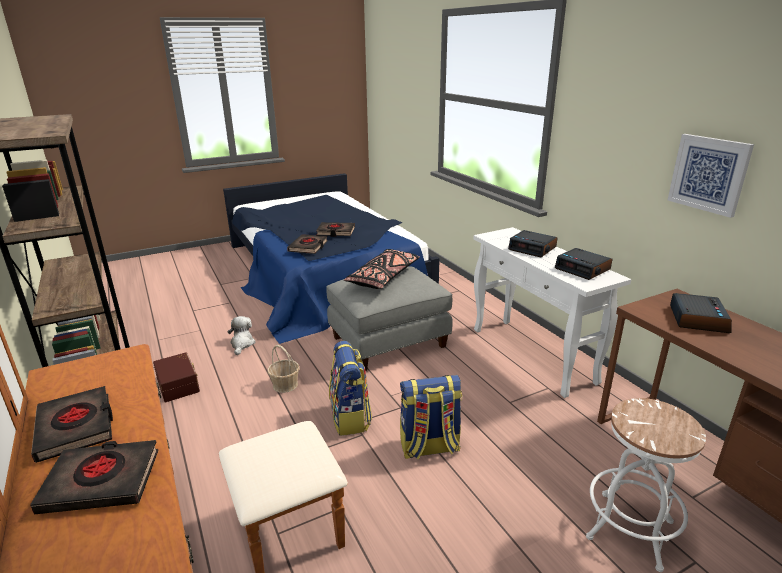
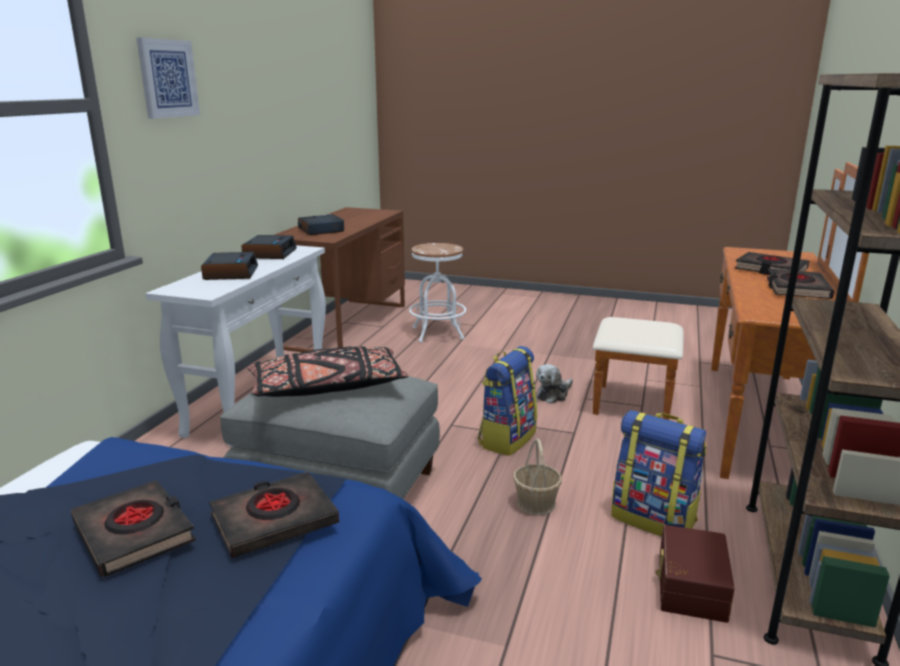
camera: 135 degrees left, 5 degrees down
plush toy [228,316,255,355] -> plush toy moved to [536,364,573,404]
backpack [400,375,462,459] -> backpack moved to [611,410,707,537]
picture [668,134,754,218] -> picture moved to [137,38,200,119]

